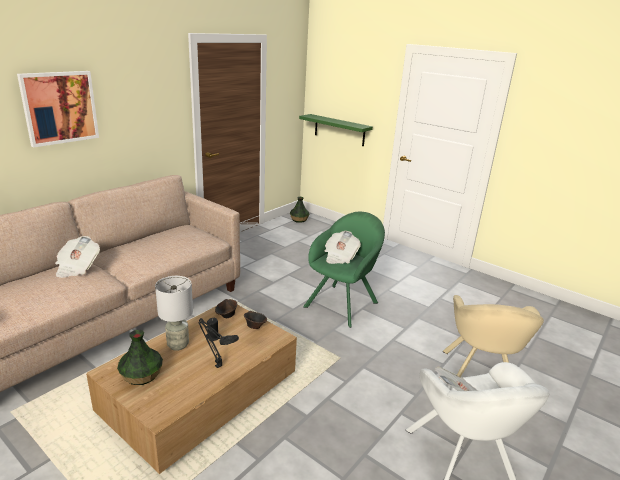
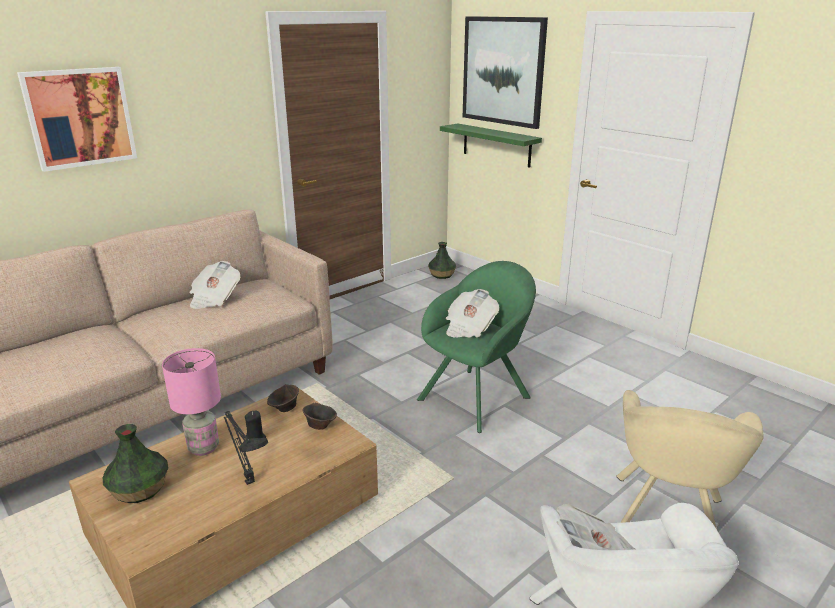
camera: 10 degrees right, 0 degrees up
newspaper [55,236,100,278] -> newspaper moved to [189,261,240,309]
grey table lamp [155,276,193,351] -> pink table lamp [162,348,221,456]
none -> picture [463,16,548,129]

